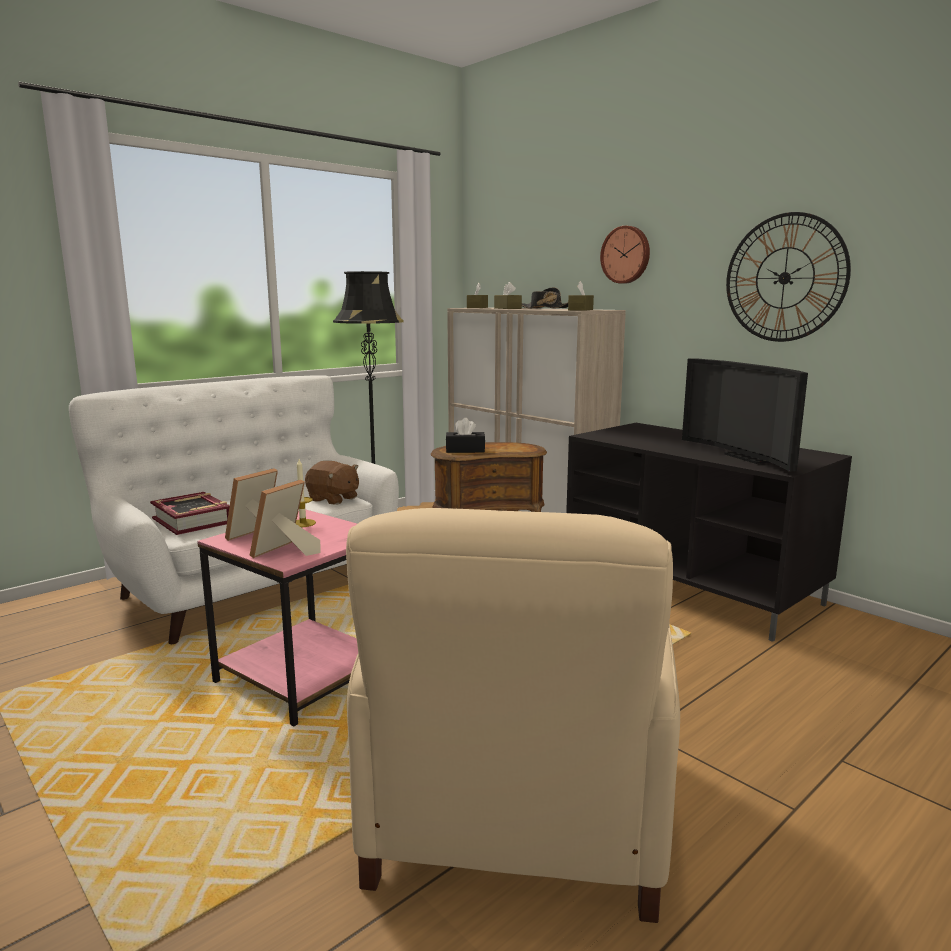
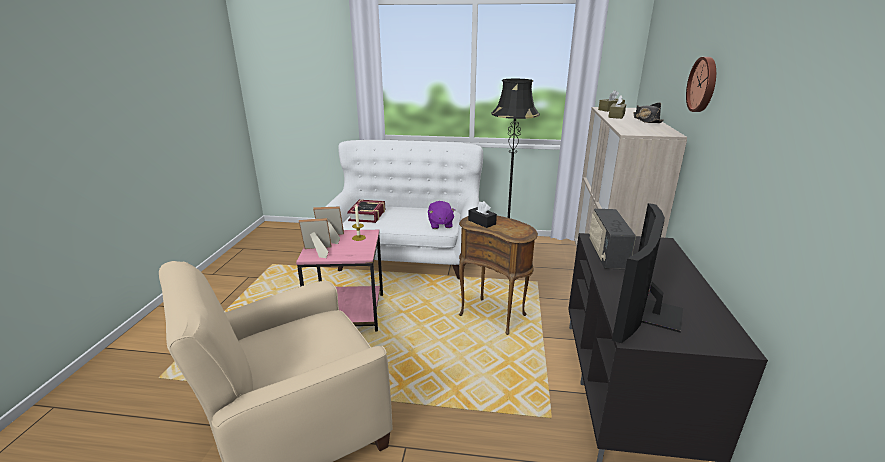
camera: 50 degrees right, 10 degrees up
brown plush toy [305,461,359,505] -> purple plush toy [428,201,455,229]
brown tissue box [568,281,594,311] -> none
wall clock [726,212,851,342] -> none
none -> radio [589,209,636,270]

